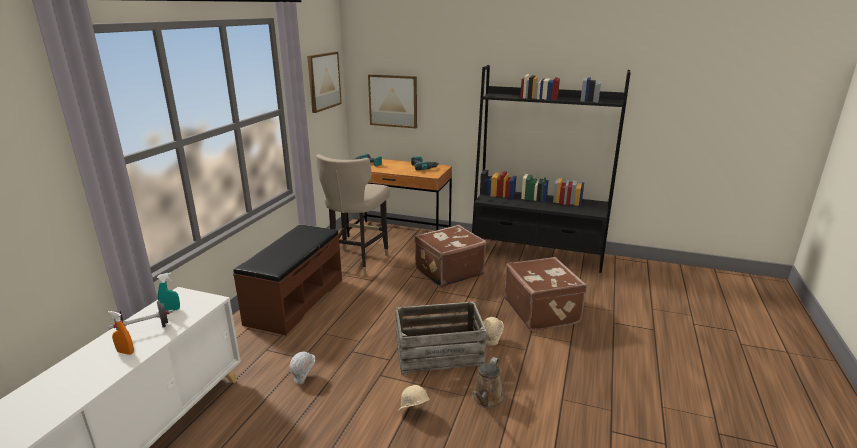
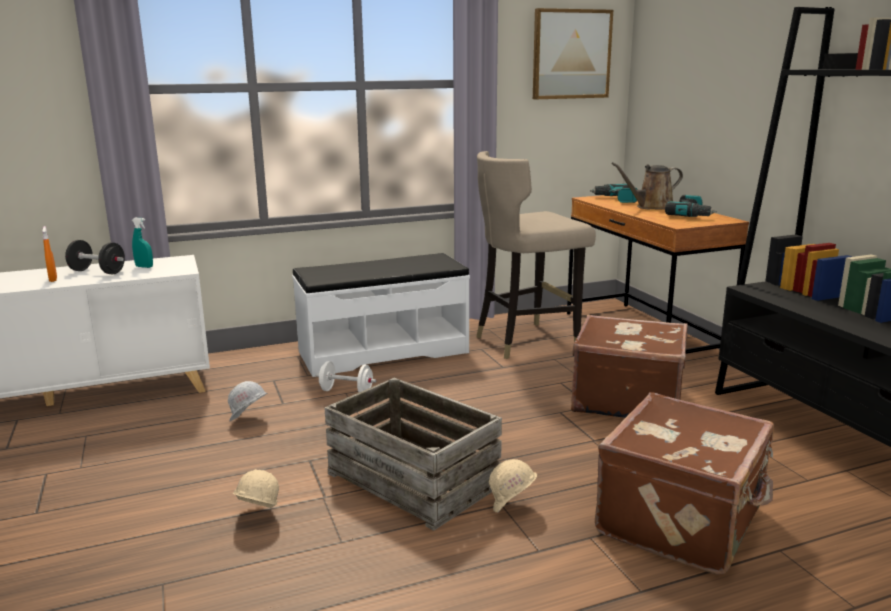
camera: 50 degrees right, 5 degrees down
brown bench [233,225,342,335] -> white bench [292,253,470,377]
picture [368,74,417,128] -> none
brown watering can [472,357,505,408] -> brown watering can moved to [611,162,683,210]
none -> white dumbbell [316,361,376,392]

